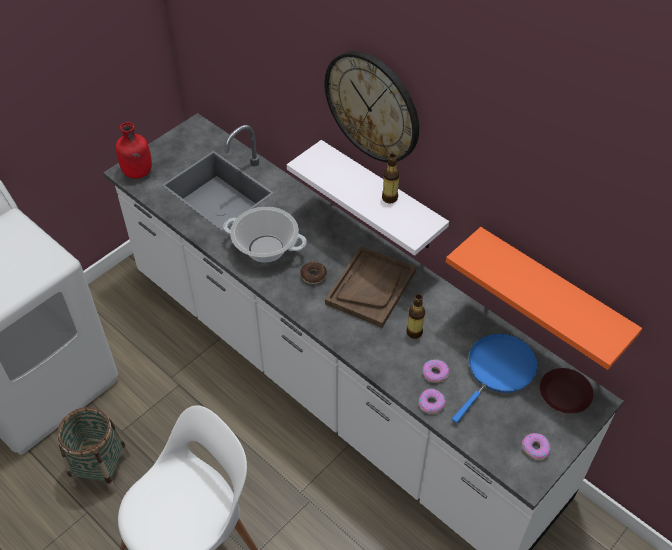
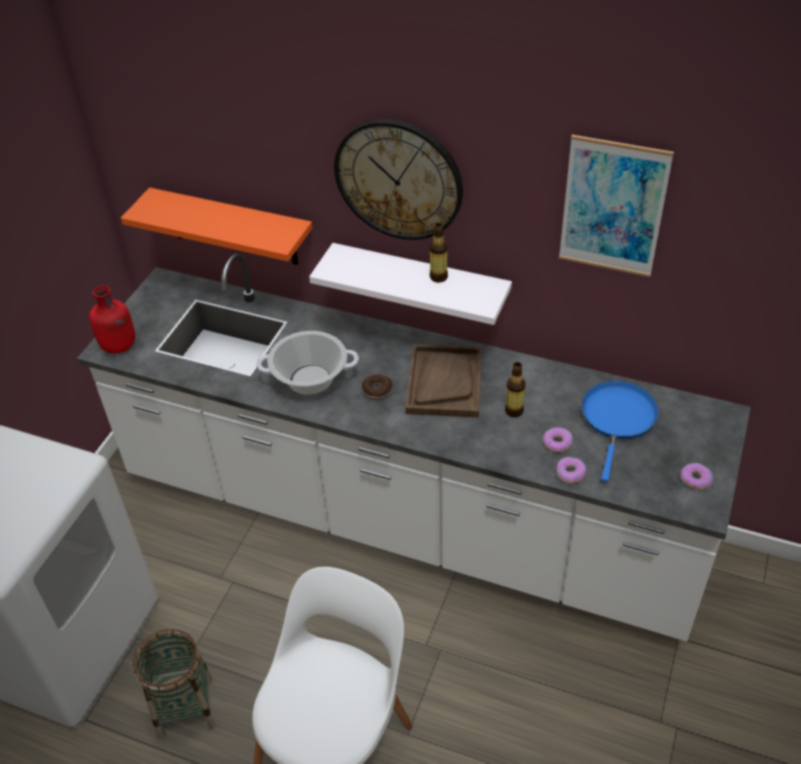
camera: 20 degrees left, 5 degrees down
orange shelf [446,227,642,370] -> orange shelf moved to [121,188,312,265]
brown plate [540,368,593,414] -> none
none -> picture [559,134,674,277]

